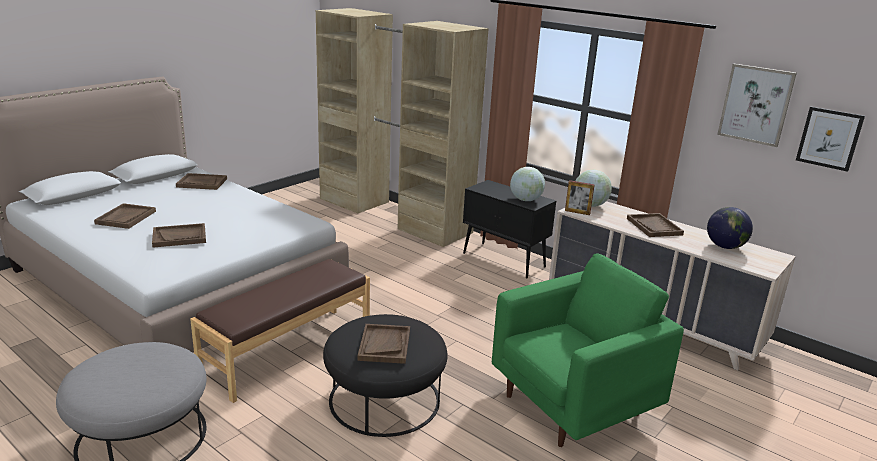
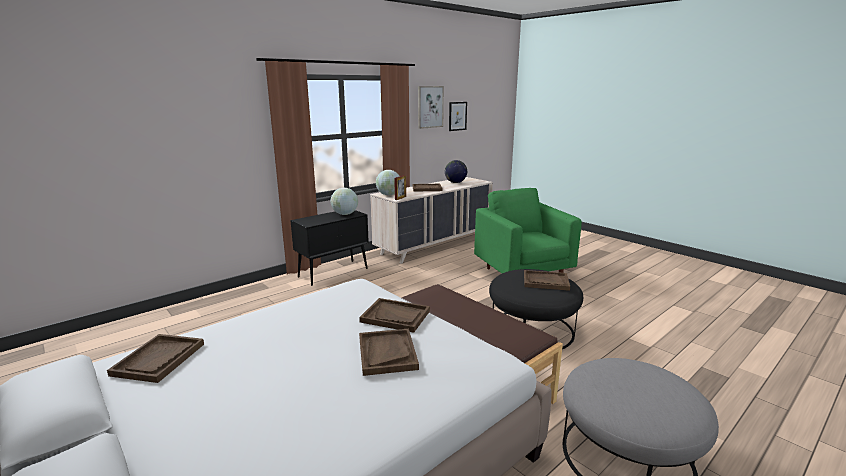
camera: 80 degrees left, 5 degrees down
brown tray [94,203,156,229] -> brown tray moved to [359,298,430,333]
beige wardrobe [316,8,489,247] -> none

